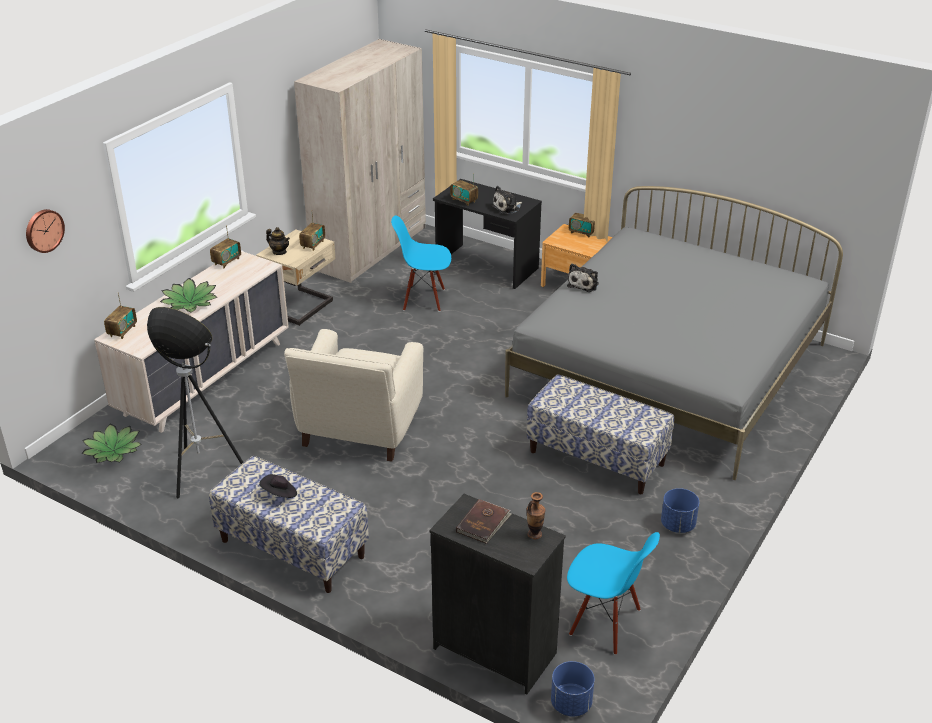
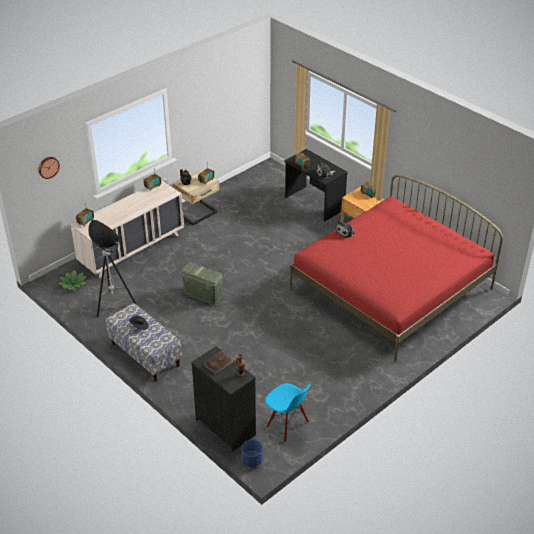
camera: 15 degrees right, 5 degrees up
potted plant [160,278,217,312] -> none
beige armchair [284,329,423,462] -> green storage box [181,262,223,305]
beige wardrobe [294,39,426,283] -> none
blue chair [391,215,451,312] -> none
grey bed [505,186,843,480] -> red bed [290,175,503,362]
bench [526,375,674,494] -> none
blue planter [661,488,699,533] -> none

